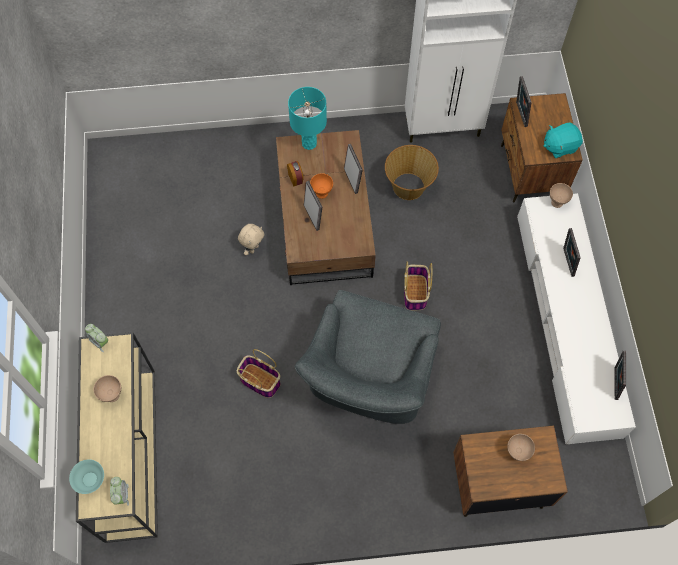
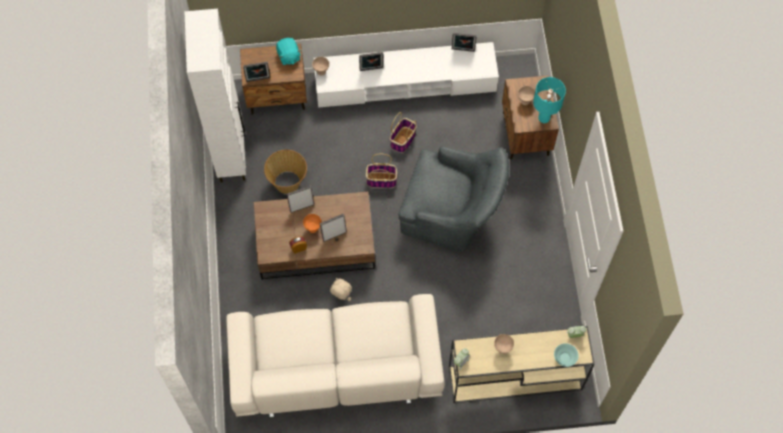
camera: 90 degrees left, 0 degrees up
basket [237,349,281,398] -> basket moved to [390,112,417,153]
turquoise table lamp [288,87,327,150] -> turquoise table lamp moved to [533,77,566,123]
none -> beige sofa [226,294,445,417]

